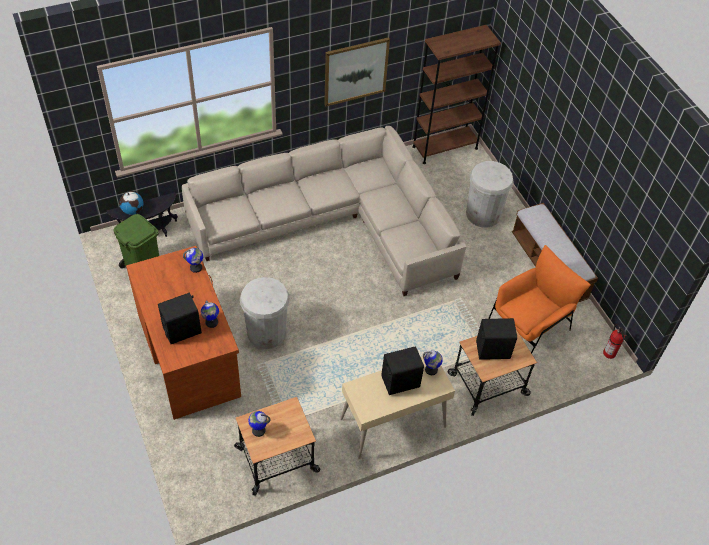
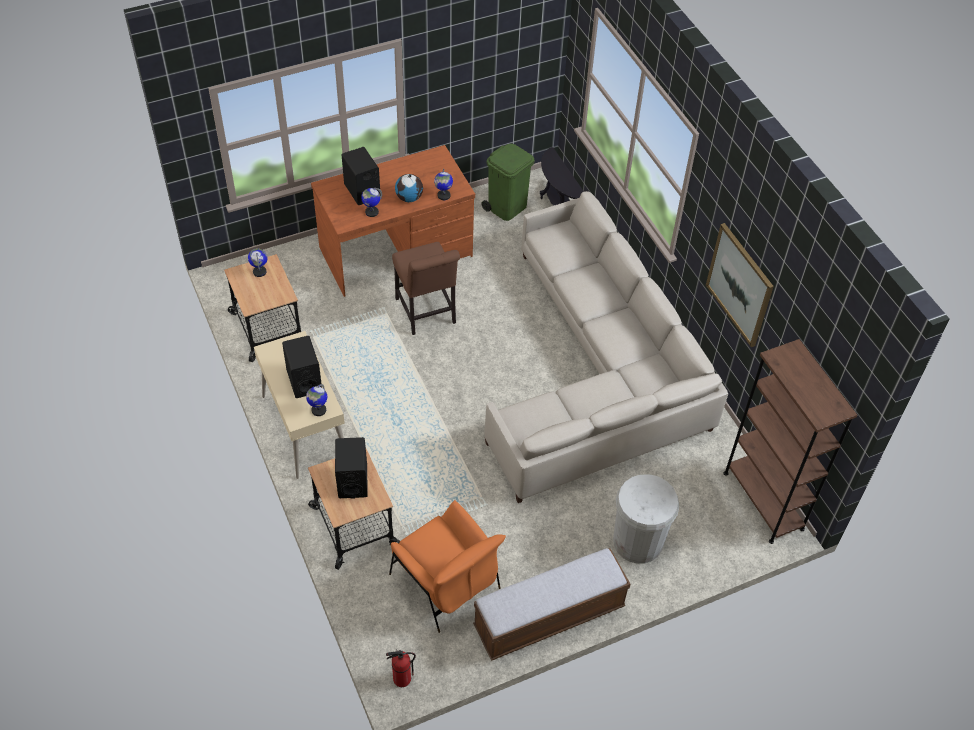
camera: 90 degrees right, 0 degrees up
globe [119,191,143,215] -> globe moved to [395,174,423,202]
white trash can [240,277,290,349] -> brown chair [392,242,460,335]

